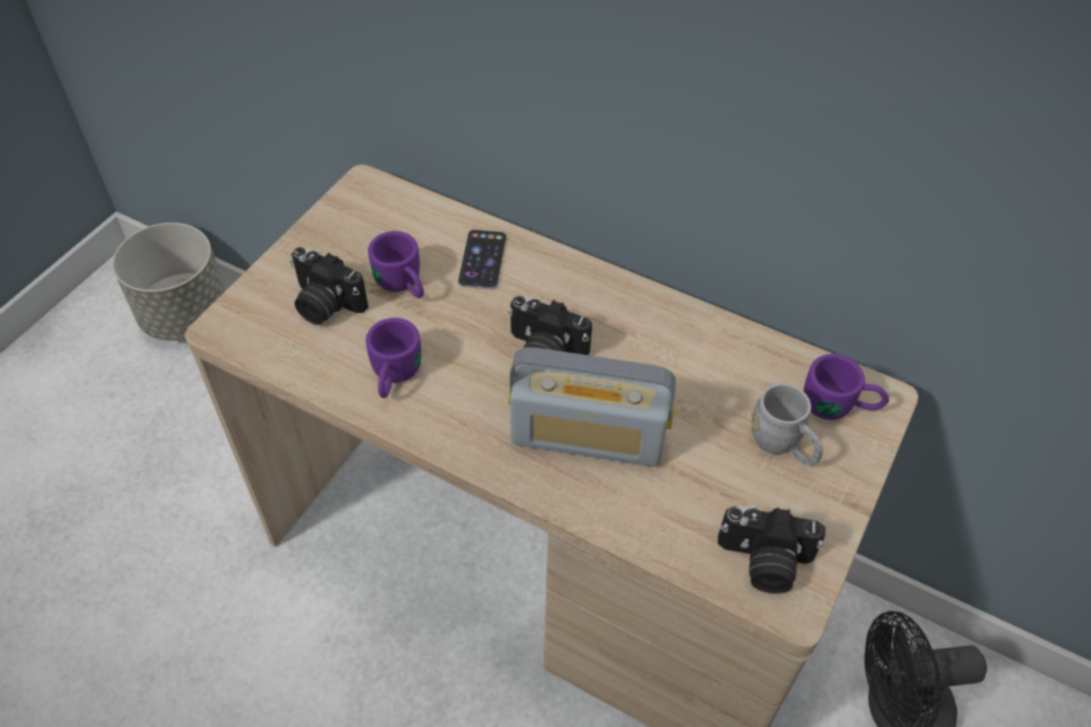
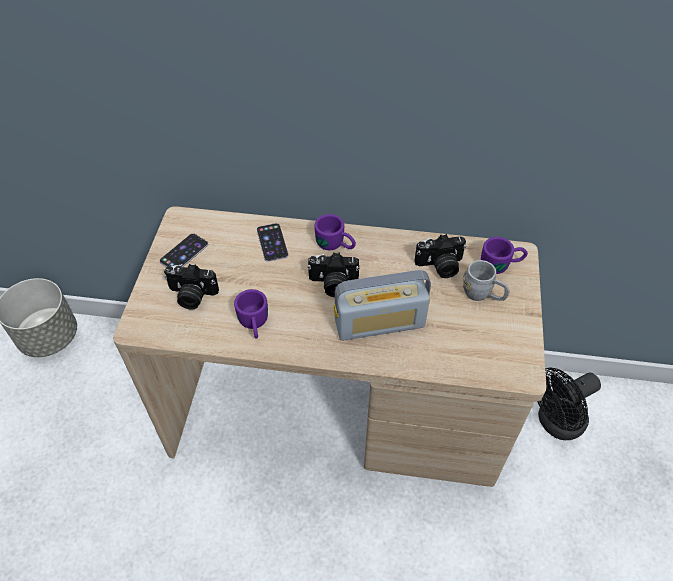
camera: 20 degrees left, 0 degrees up
purple mug [368,231,424,299] -> purple mug moved to [314,214,356,250]
camera [717,504,825,594] -> camera moved to [414,234,466,278]
none -> phone [159,233,208,267]

